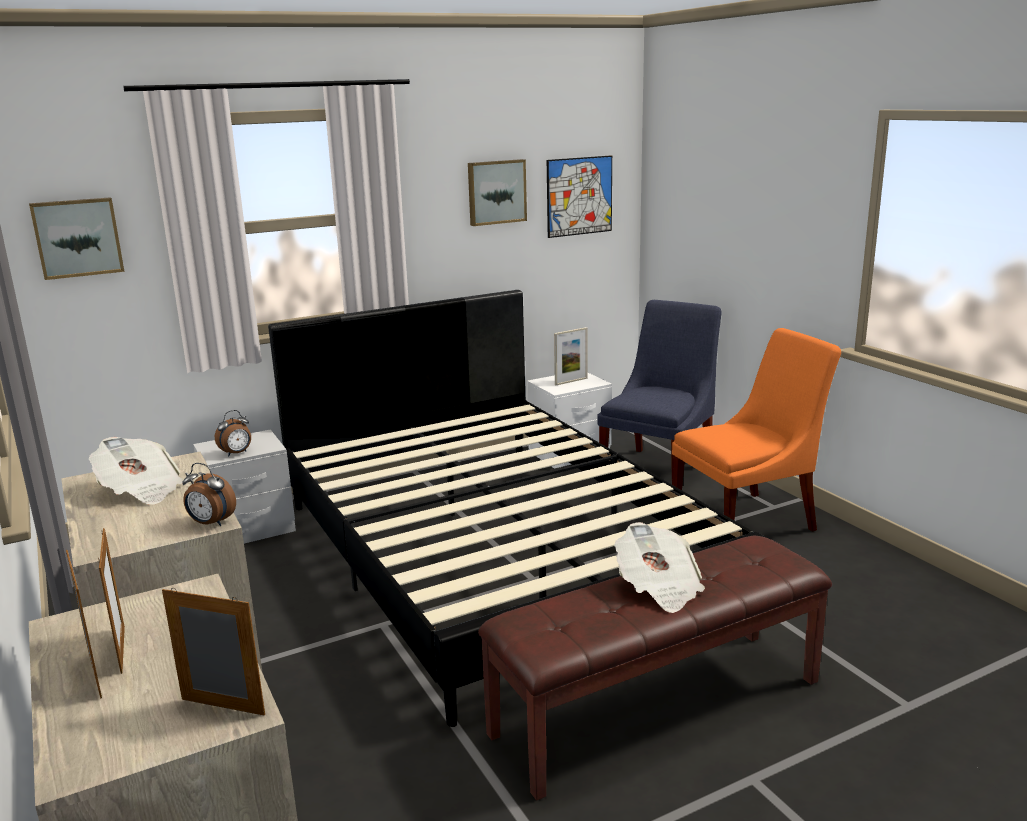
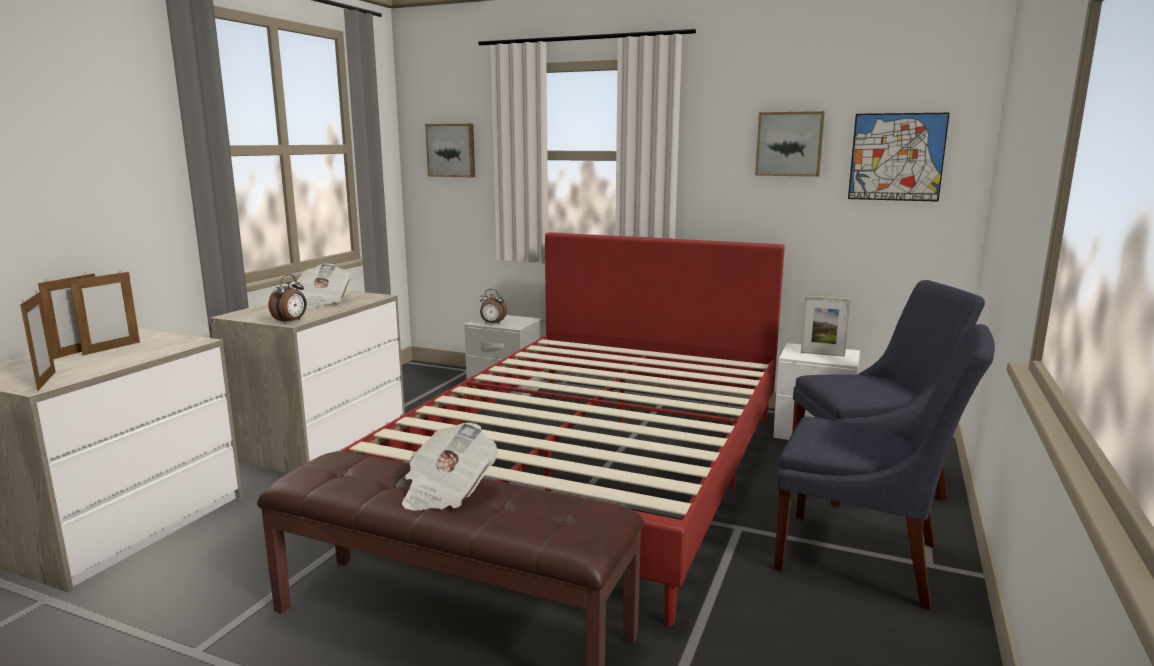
camera: 50 degrees right, 5 degrees down
alarm clock [182,463,236,526] -> alarm clock turned 135 degrees counterclockwise [269,275,307,324]
black bed [268,290,764,727] -> red bed [340,232,785,626]
orange chair [672,328,841,531] -> blue chair [774,324,995,610]

